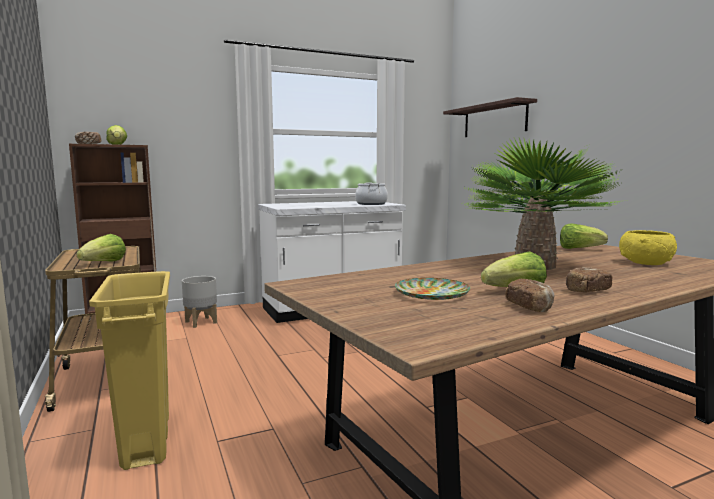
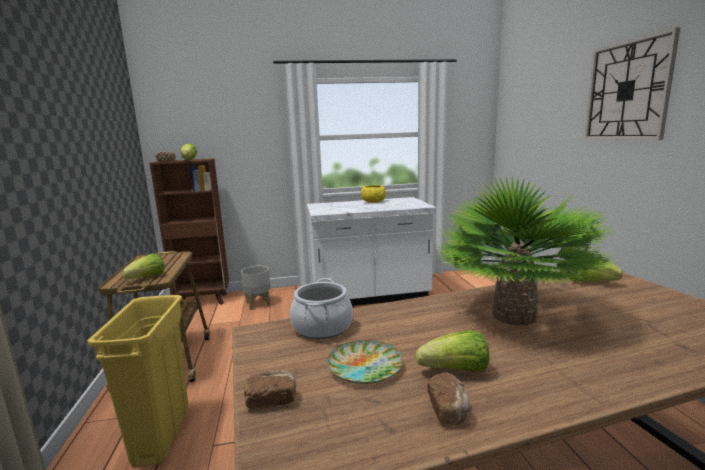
camera: 15 degrees right, 5 degrees up
cooking pot [355,182,388,205] -> cooking pot moved to [290,278,353,339]
shelf [443,97,537,137] -> none
bread [566,267,612,292] -> bread moved to [243,370,296,409]
yellow bowl [619,230,677,265] -> yellow bowl moved to [361,185,386,203]
none -> wall clock [584,27,680,140]

